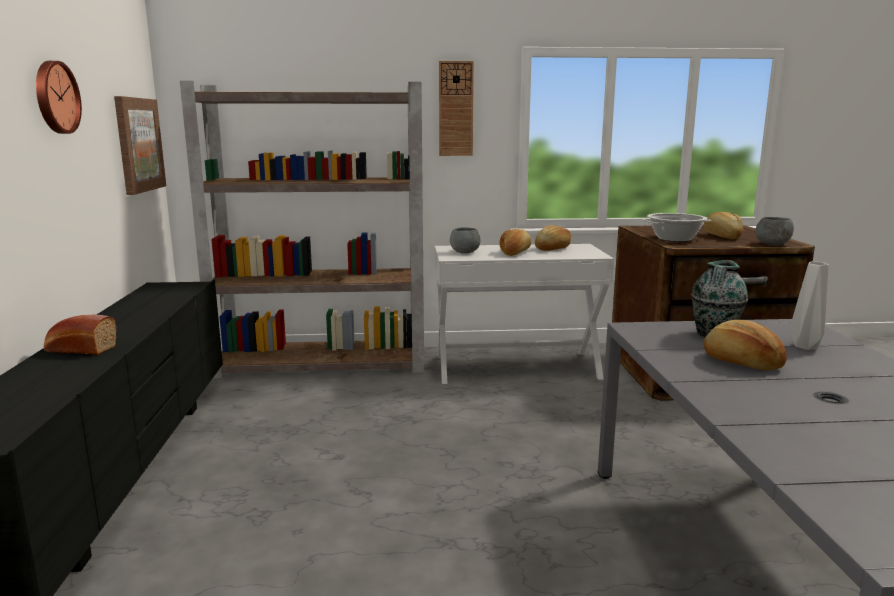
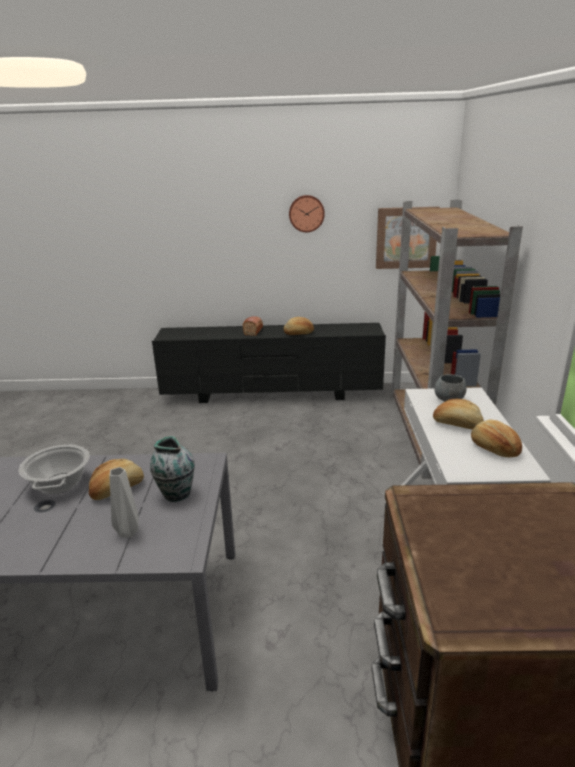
camera: 95 degrees right, 10 degrees up
wall clock [439,61,474,156] -> none
cooking pot [642,213,711,242] -> cooking pot moved to [19,444,90,494]
bread [703,212,743,239] -> bread moved to [284,317,314,335]
grey bowl [755,217,794,245] -> none

